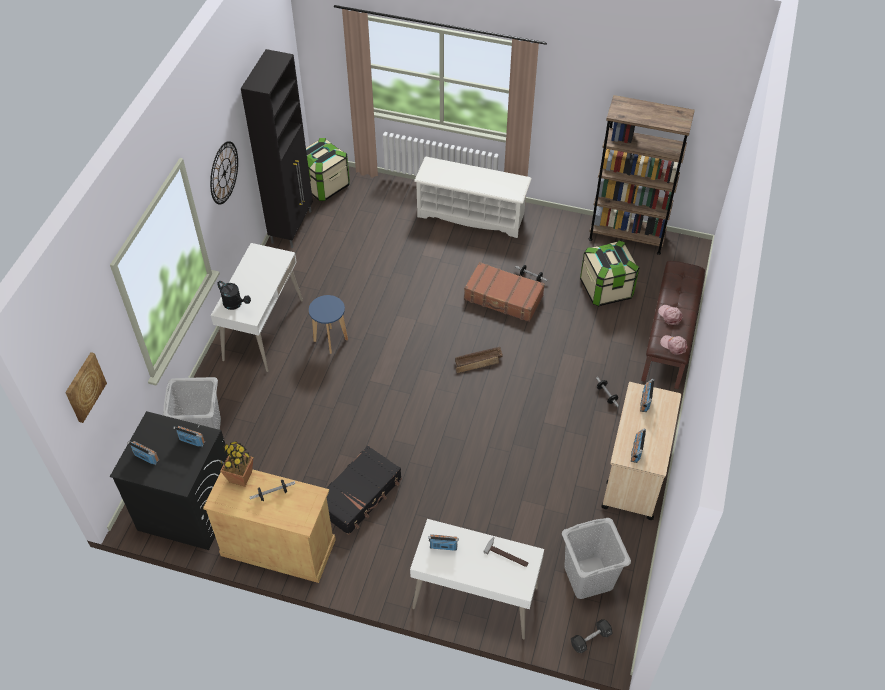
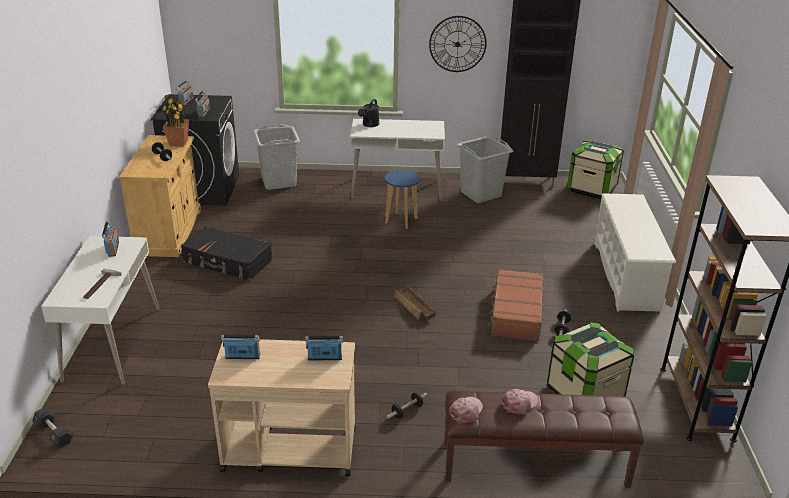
camera: 75 degrees right, 20 degrees down
picture [65,352,107,423] -> none
grey laundry basket [562,518,631,599] -> grey laundry basket moved to [456,136,513,203]

